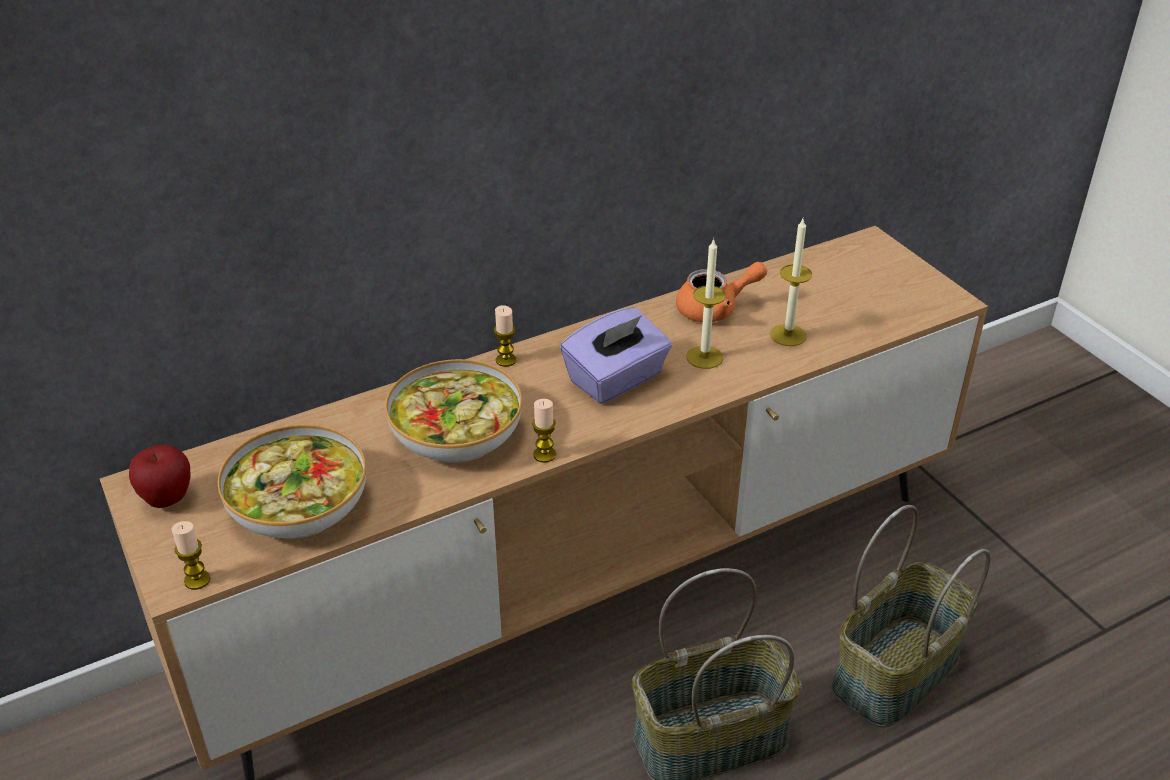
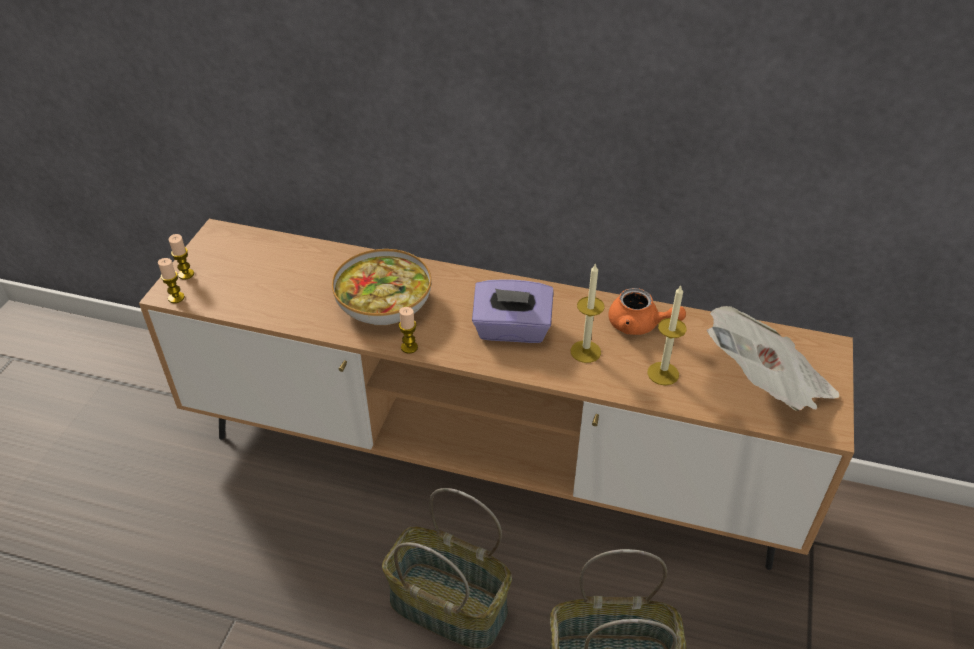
camera: 45 degrees right, 5 degrees up
apple [129,445,191,508] -> none
bowl [218,425,366,539] -> none
candle [494,305,516,367] -> candle moved to [169,234,194,280]
none -> newspaper [707,306,840,411]

